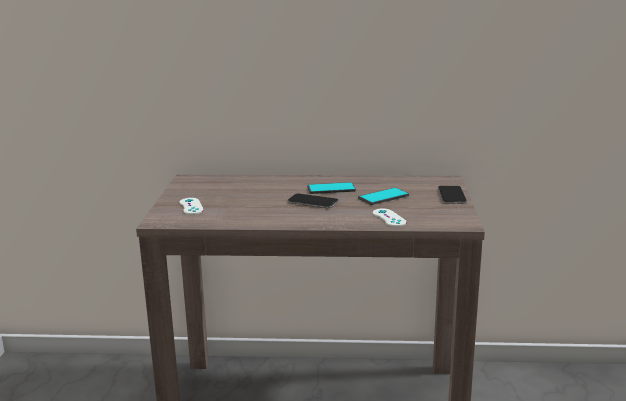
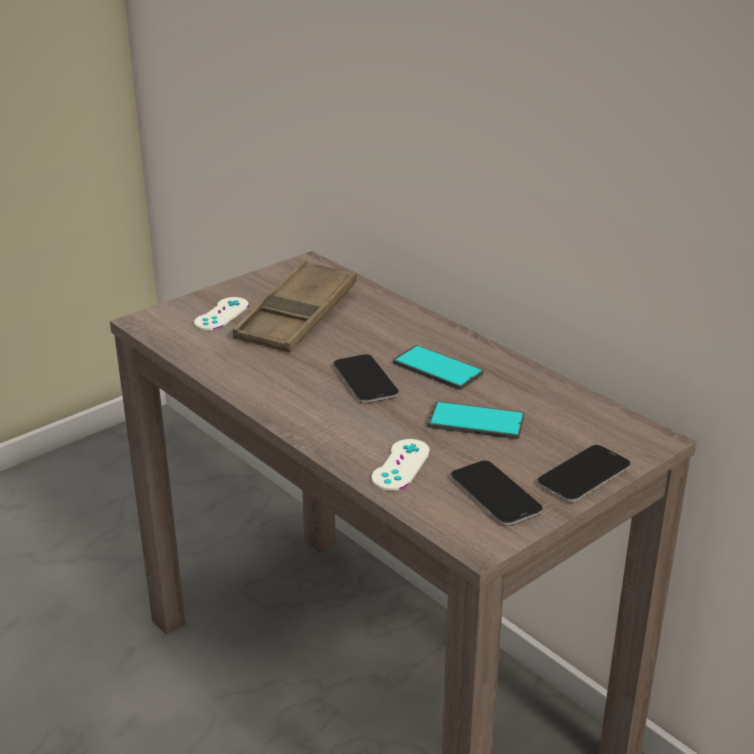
camera: 45 degrees right, 10 degrees up
none -> brown tray [233,260,357,352]
none -> phone [451,461,543,526]

